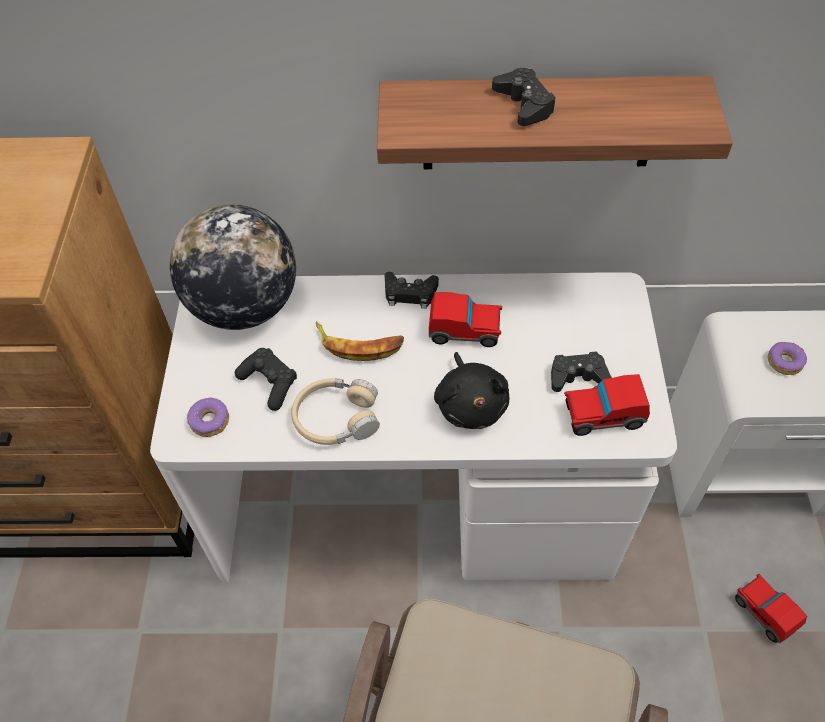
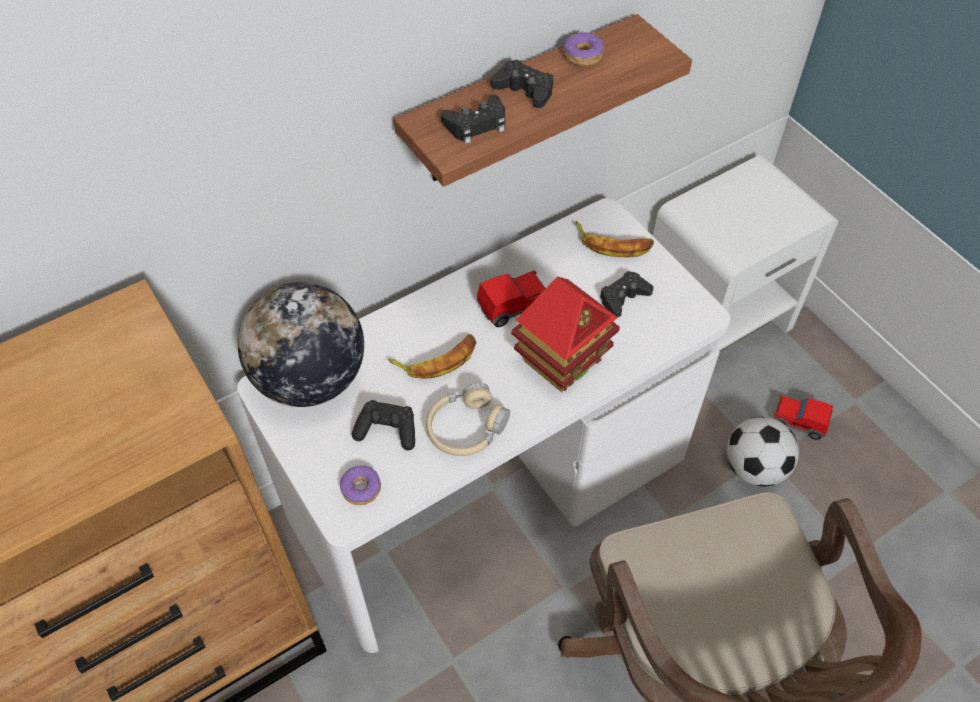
camera: 35 degrees left, 0 degrees up
black game controller [384,272,439,309] -> black game controller moved to [441,95,505,144]
black plush toy [434,352,509,429] -> toy house [511,277,620,392]
toy car [564,374,650,436] -> none
donut [768,342,807,375] -> donut moved to [563,31,604,66]
none -> banana [575,221,654,257]
none -> football [727,417,799,486]

